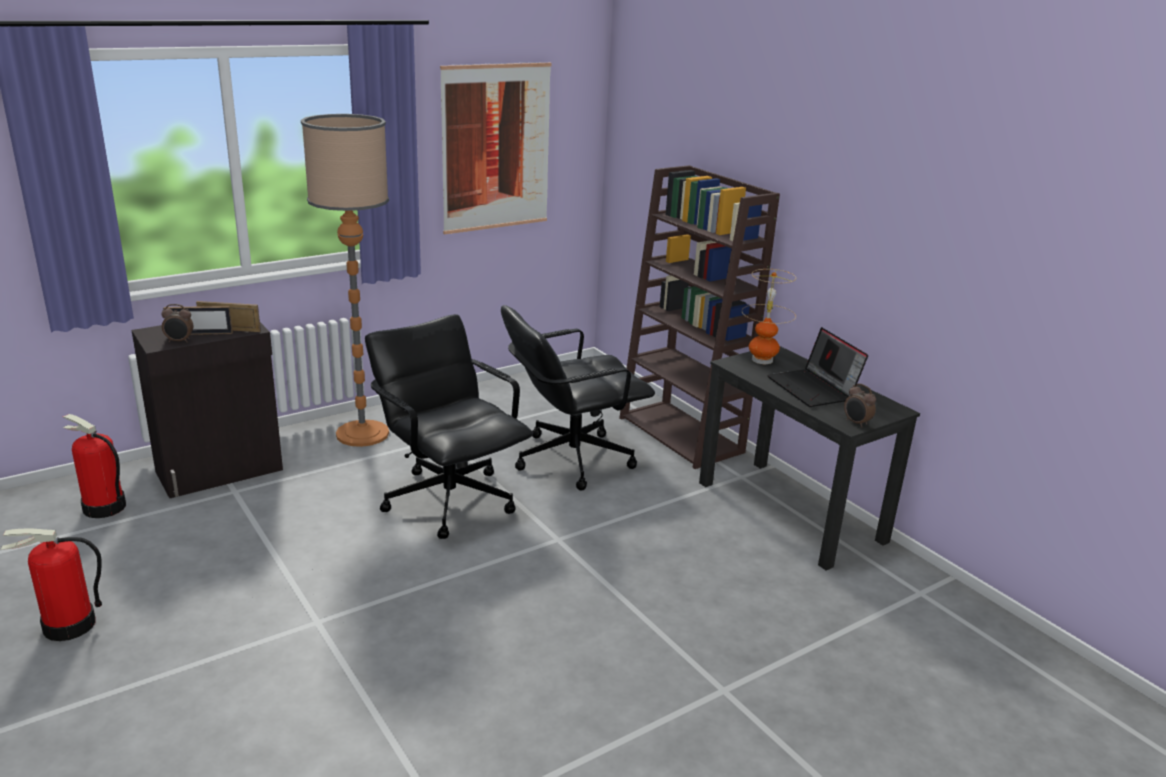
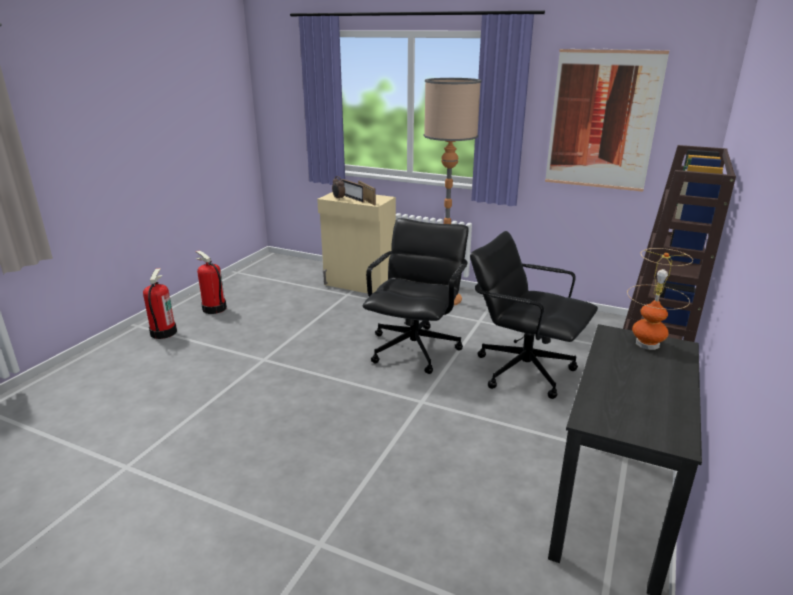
camera: 60 degrees right, 0 degrees up
fire extinguisher [63,414,126,518] -> fire extinguisher moved to [143,268,177,339]
black cabinet [132,322,283,498] -> beige cabinet [317,192,396,293]
laptop [767,327,868,407] -> none
alarm clock [844,384,876,428] -> none

